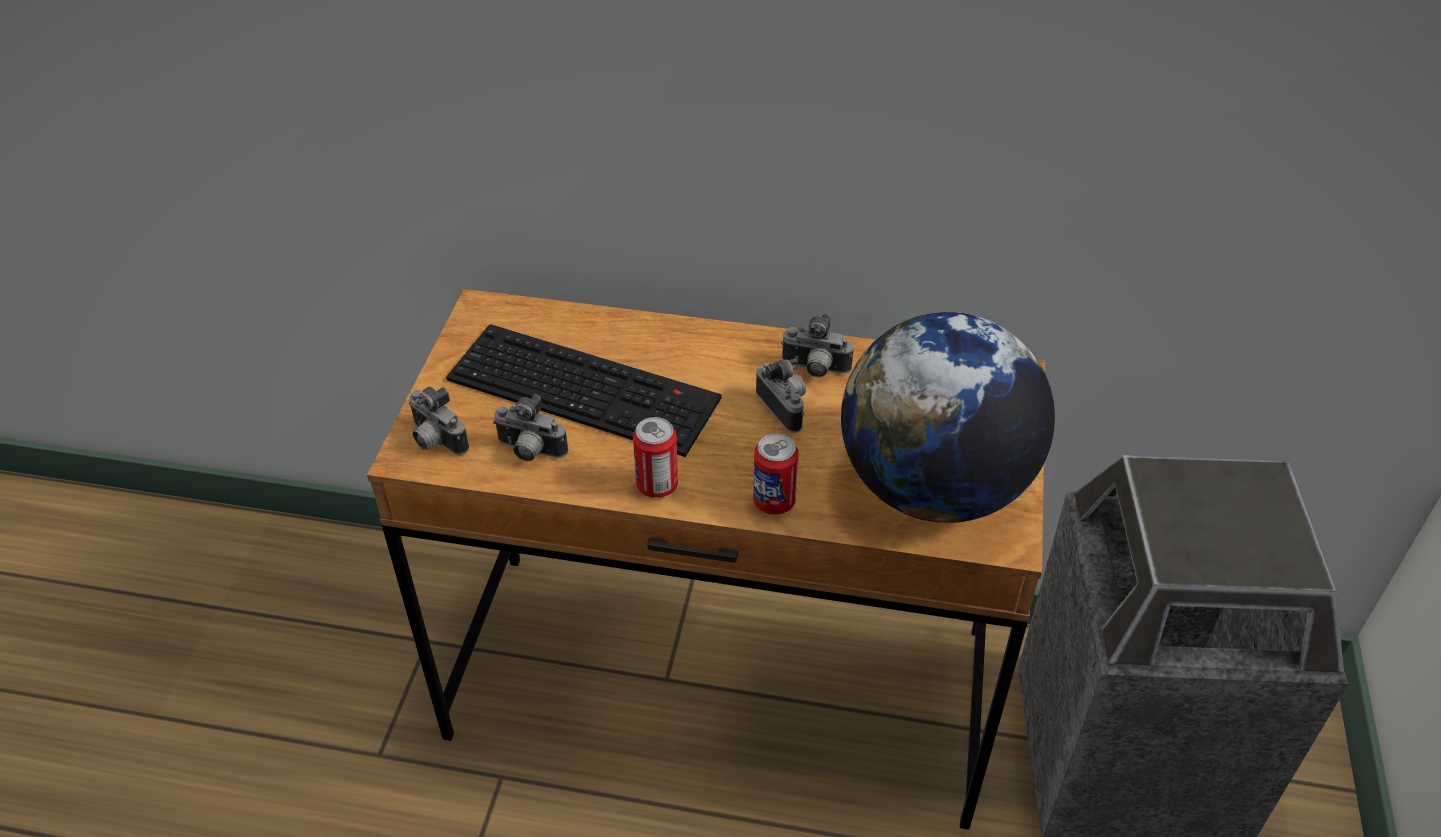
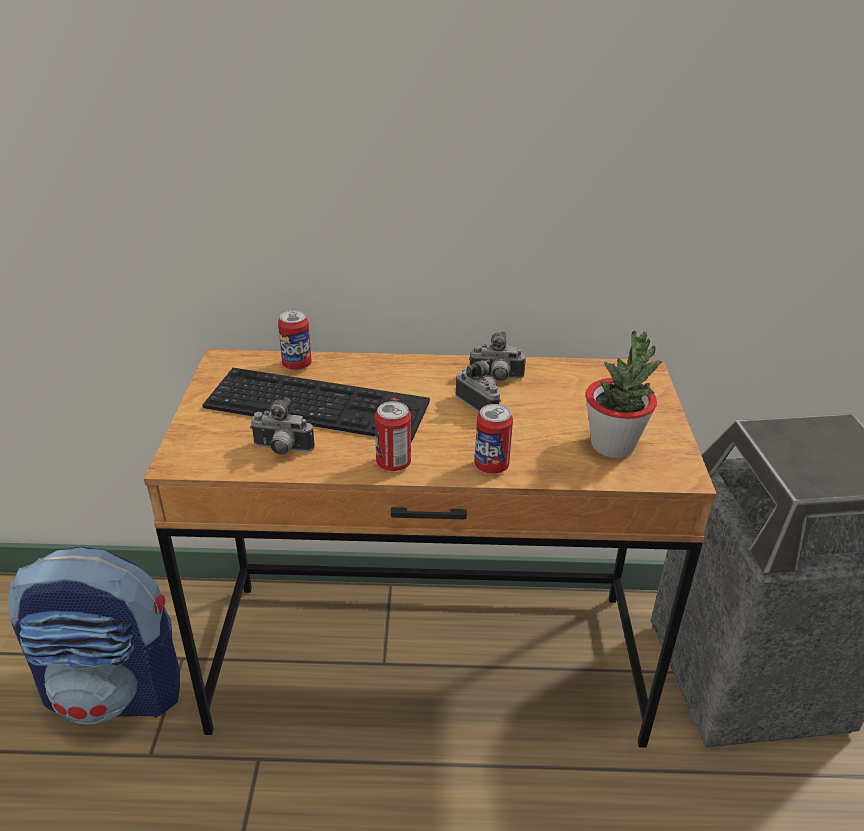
camera: 10 degrees left, 10 degrees down
camera [409,387,469,455] -> none
globe [841,312,1055,523] -> potted plant [585,331,662,458]
none -> backpack [8,547,180,724]
none -> can [278,310,312,370]

